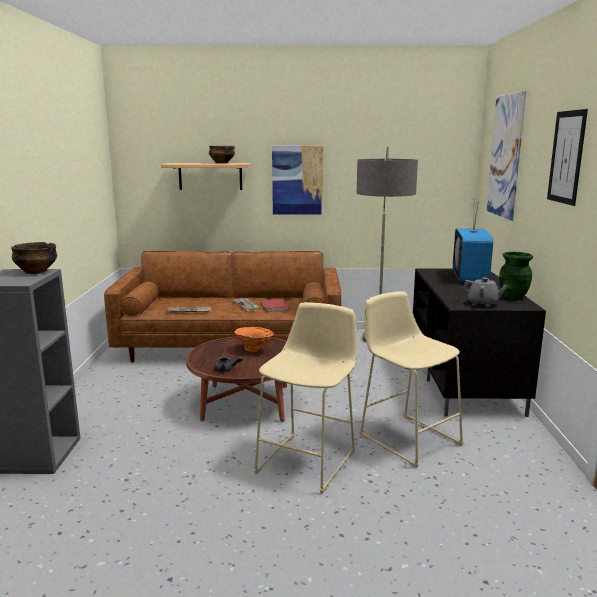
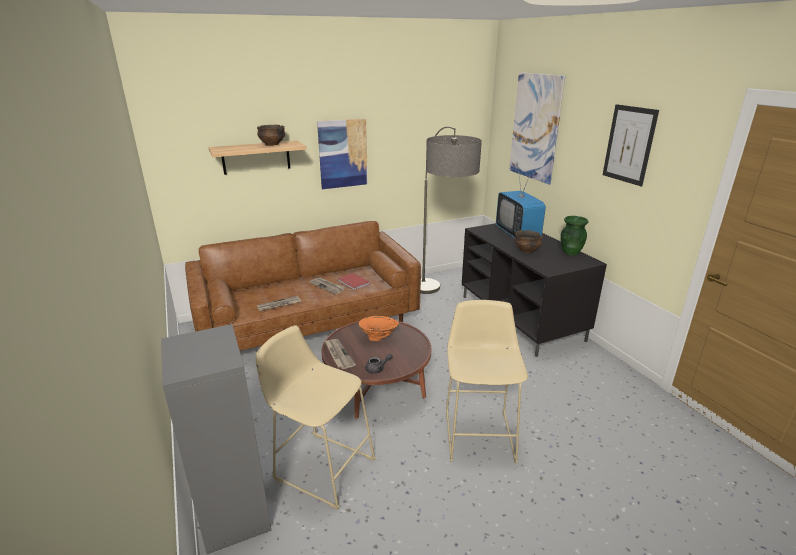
camera: 25 degrees left, 10 degrees up
bowl [11,242,57,274] -> bowl moved to [515,230,543,253]
beige stool [359,291,464,468] -> beige stool moved to [256,325,376,510]
grey teapot [462,277,508,307] -> none
none -> newspaper [324,339,356,369]

